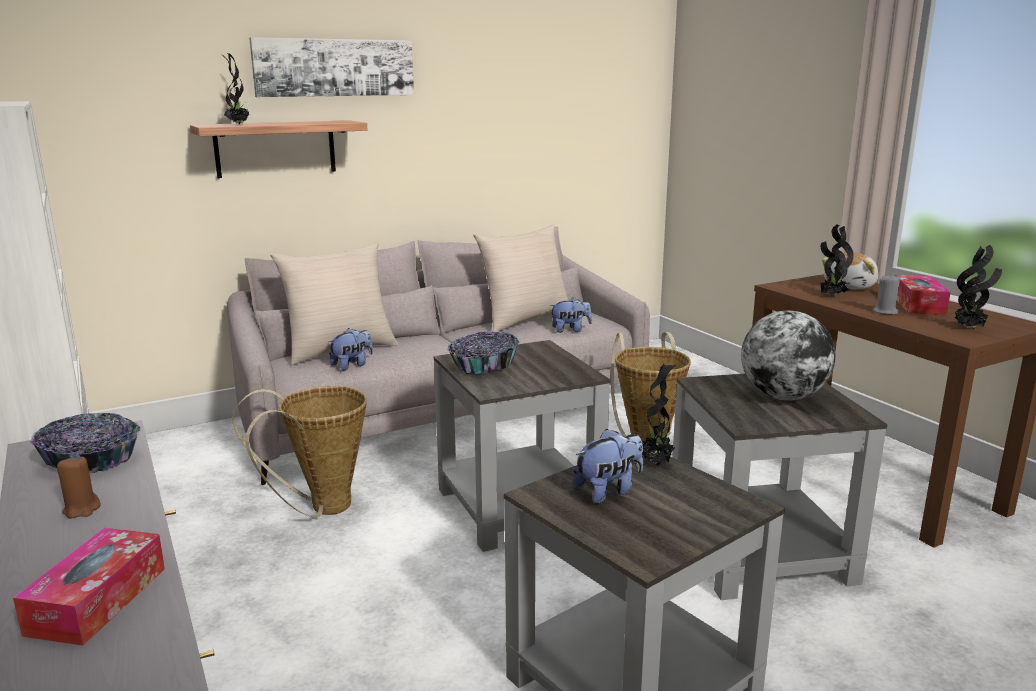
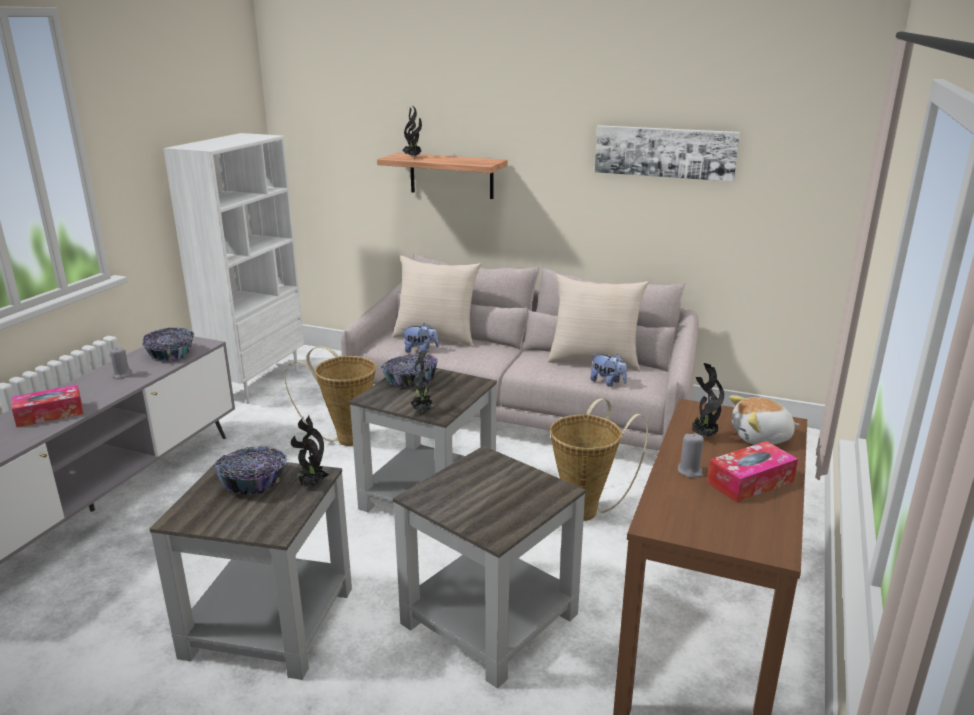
camera: 50 degrees right, 5 degrees up
brown candle [57,456,101,518] -> grey candle [110,347,132,379]
picture [249,37,414,97] -> picture moved to [595,125,740,182]
plush toy [572,429,643,504] -> bowl [214,446,287,495]
globe [741,310,836,401] -> none
potted plant [955,245,1002,328] -> potted plant moved to [411,350,435,413]

